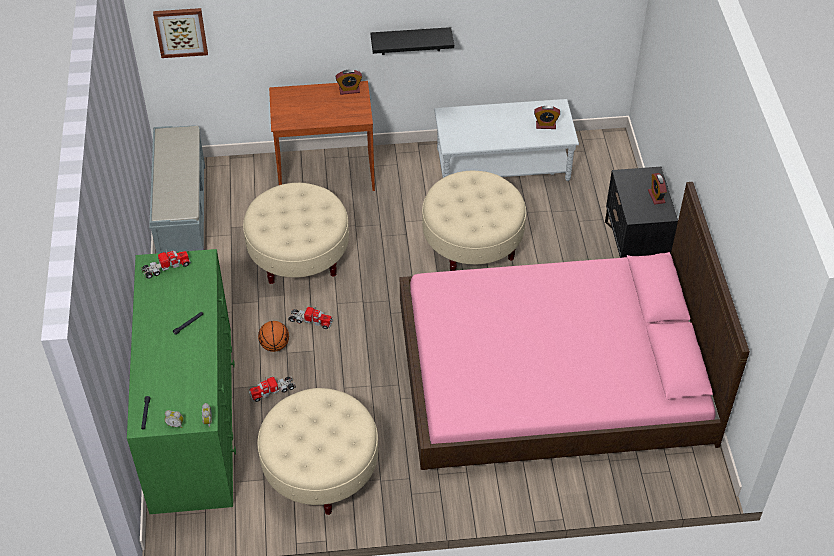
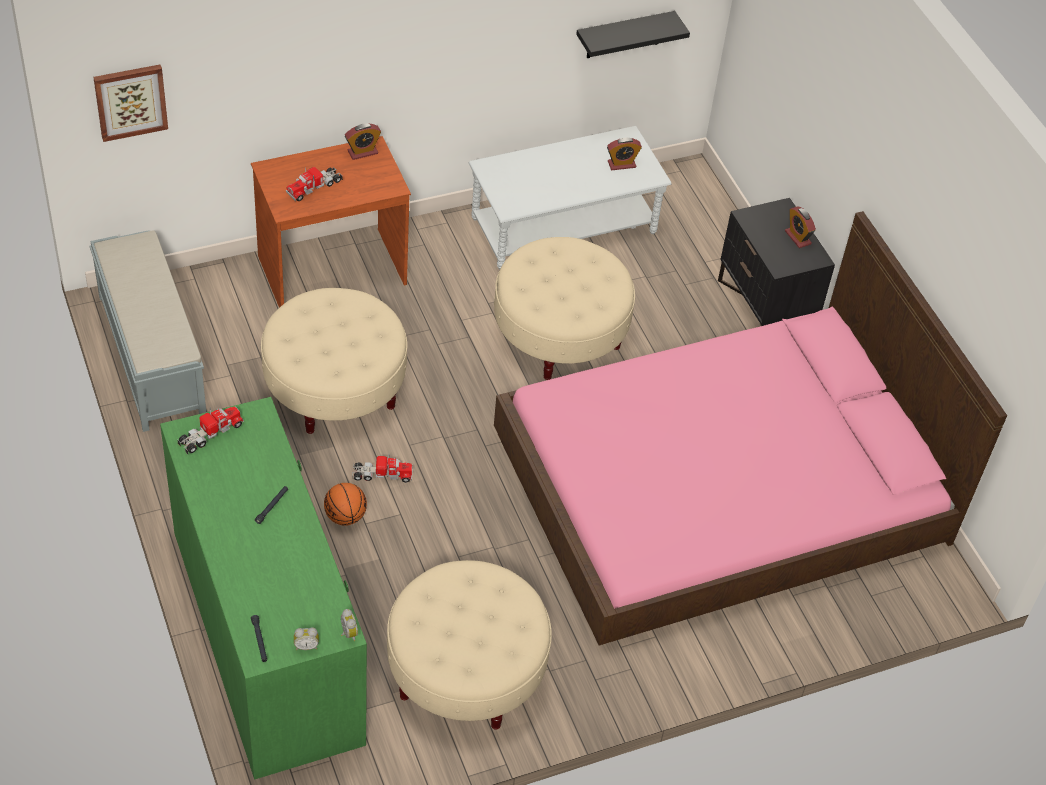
camera: 20 degrees left, 0 degrees up
toy truck [249,377,296,402] -> toy truck moved to [286,167,343,201]
black shelf [371,27,454,55] -> black shelf moved to [576,11,690,58]

